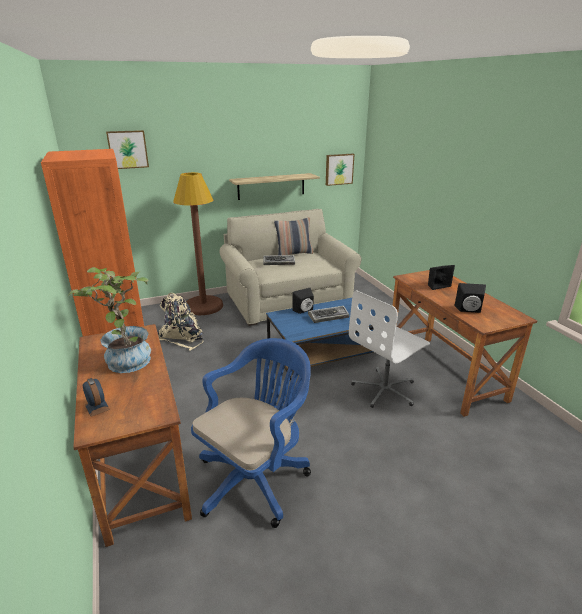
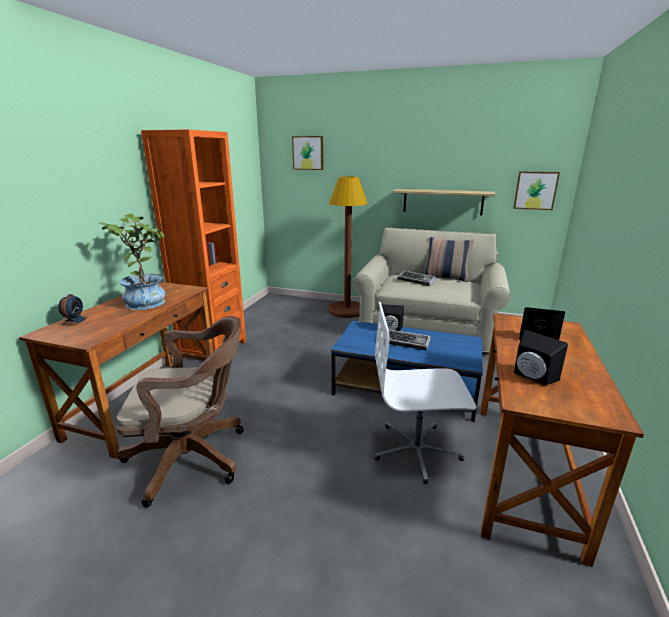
camera: 40 degrees right, 5 degrees down
beige backpack [158,293,203,351] -> none
blue office chair [191,338,311,528] -> brown office chair [116,316,243,507]

